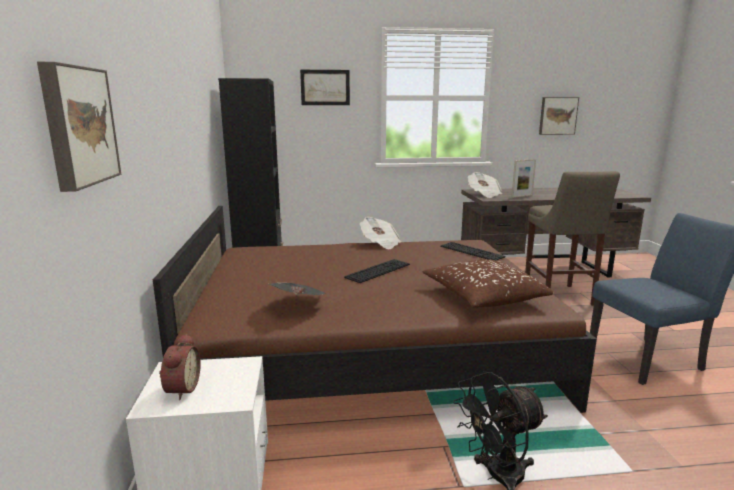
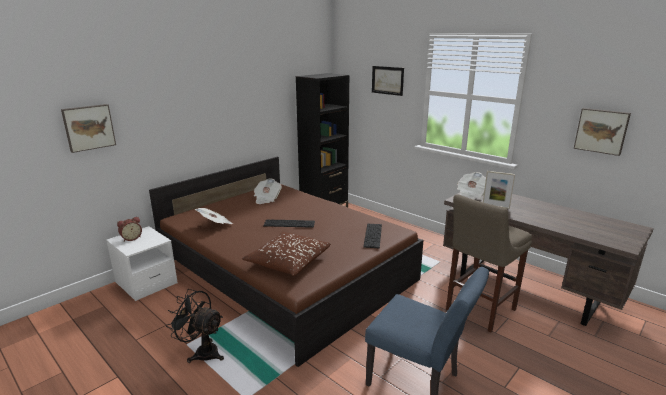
camera: 50 degrees right, 5 degrees up
newspaper [360,217,402,249] -> newspaper moved to [254,179,282,204]

